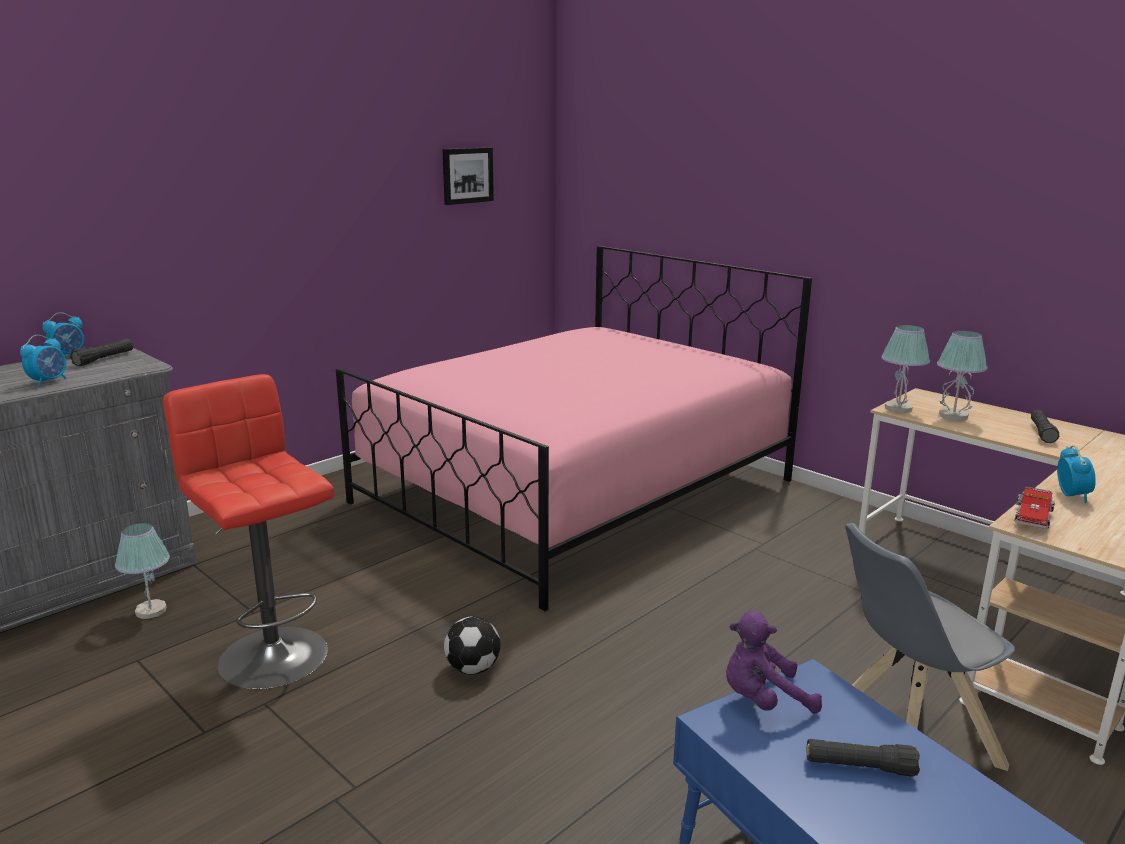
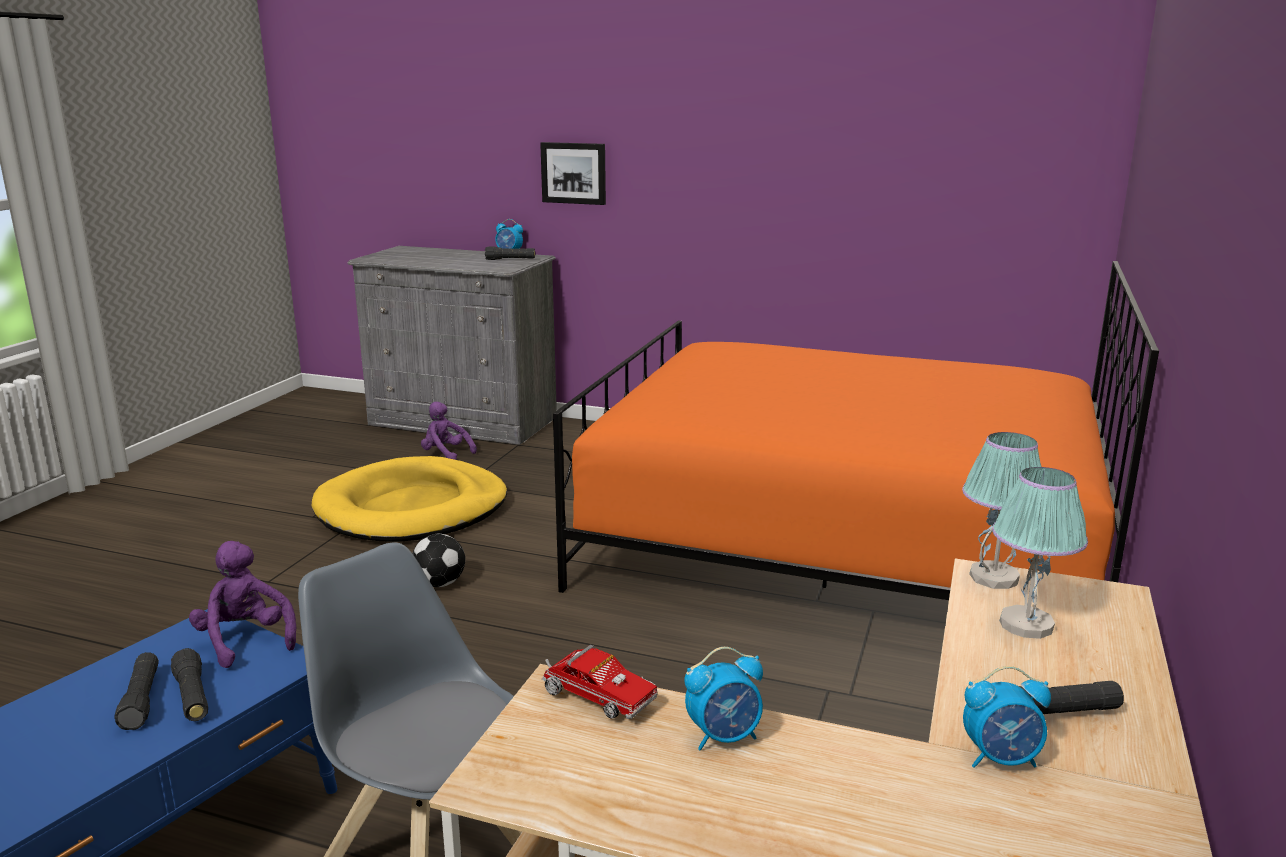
camera: 65 degrees right, 0 degrees up
alarm clock [20,335,66,387] -> alarm clock moved to [963,666,1051,768]
table lamp [115,523,170,619] -> purple plush toy [421,402,477,460]
red stool [163,374,334,689] -> yellow dog bed [312,456,507,542]
pink bed [336,246,812,611] -> orange bed [553,261,1159,600]
picture [442,147,494,205] -> picture moved to [540,142,606,205]
toy truck [1014,487,1055,529] -> toy truck turned 150 degrees counterclockwise [541,645,658,719]
none -> black flashlight [171,648,208,721]

